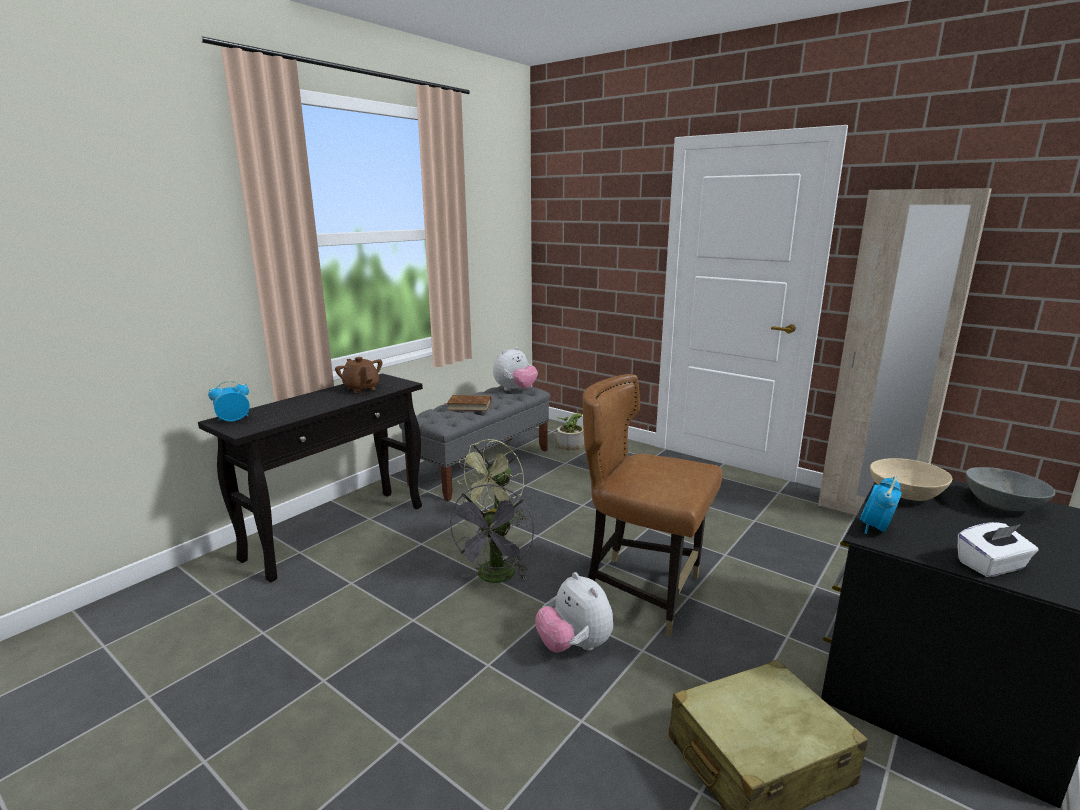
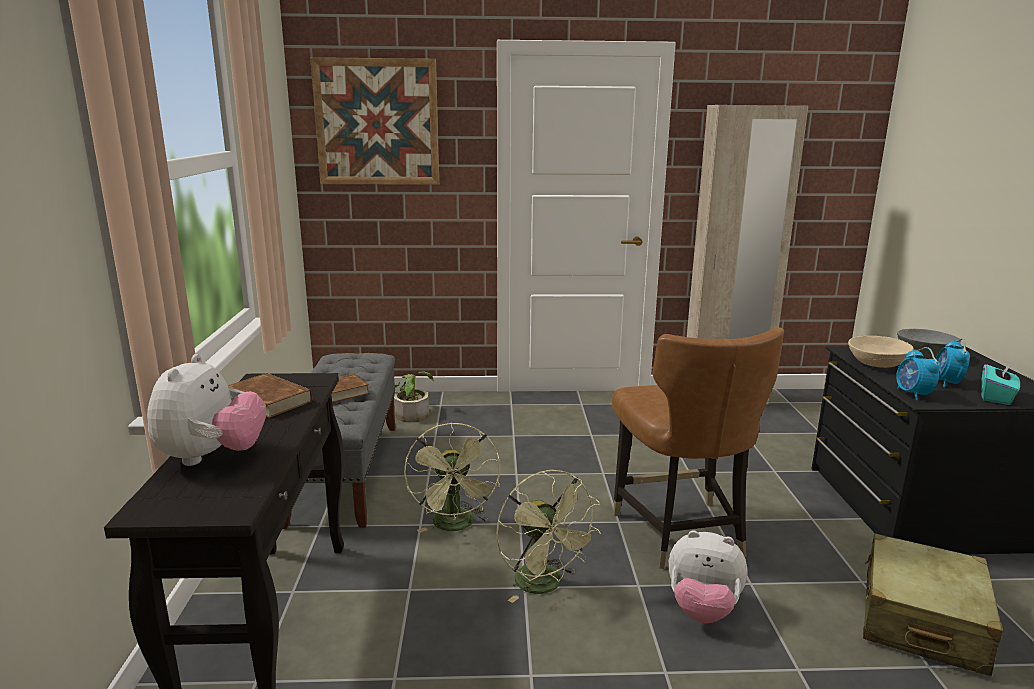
camera: 40 degrees left, 0 degrees up
alarm clock [208,380,250,422] -> alarm clock moved to [936,338,970,387]
brown teapot [335,357,382,393] -> brown book [228,373,312,418]
grey fan [447,484,534,583] -> green fan [496,470,601,603]
plush toy [493,347,538,391] -> plush toy moved to [147,354,266,466]
brown chair [582,374,723,637] -> brown chair turned 90 degrees counterclockwise [612,327,784,569]
white tissue box [958,522,1038,577] -> turquoise tissue box [981,362,1020,405]
none -> picture [310,57,439,185]

